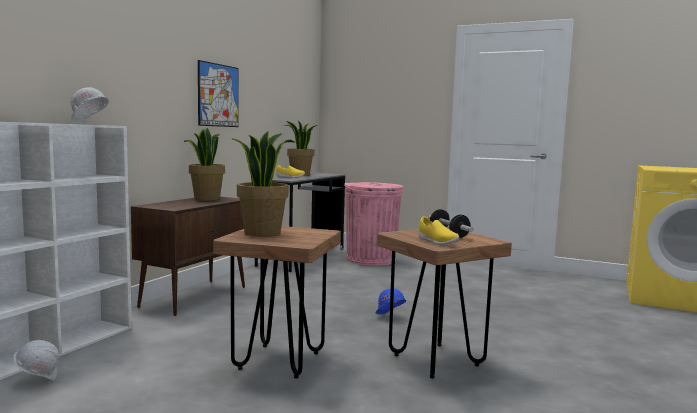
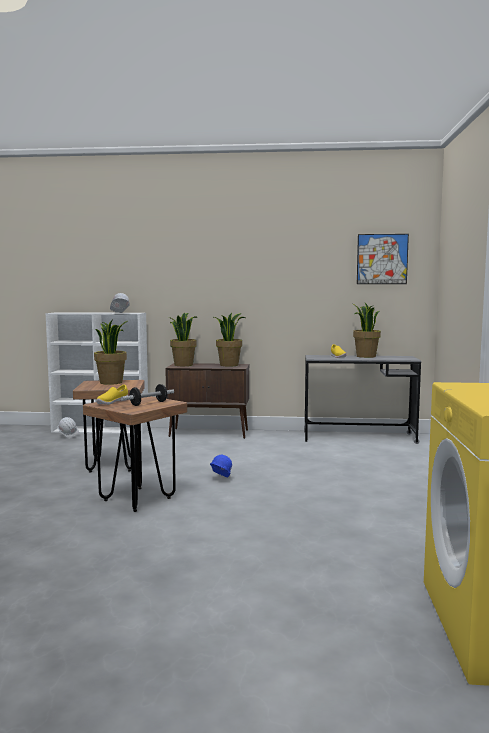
camera: 70 degrees right, 0 degrees up
picture [198,60,239,127] -> picture moved to [357,234,409,284]
pink trash can [344,182,403,266] -> none
none -> potted plant [169,312,198,366]

